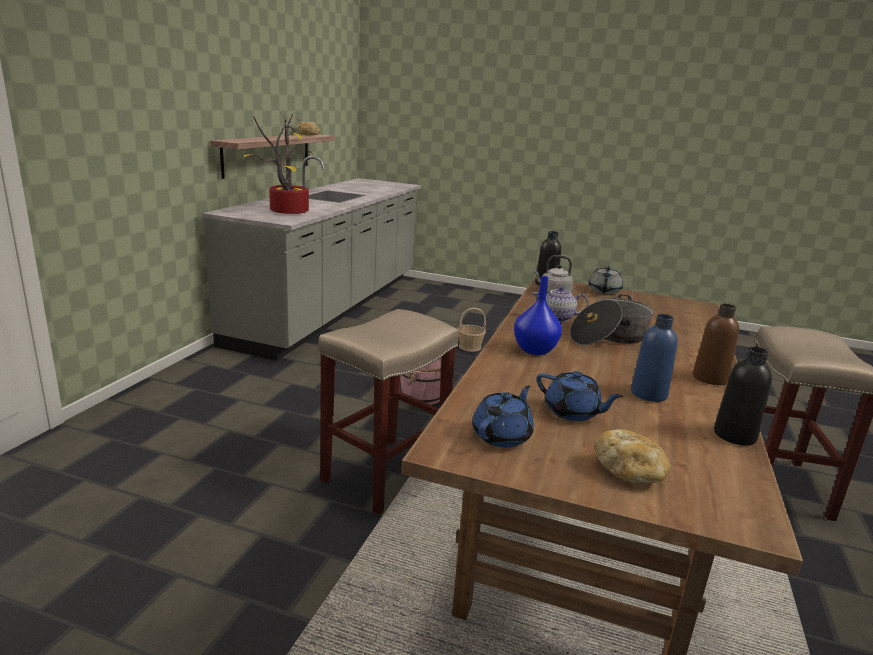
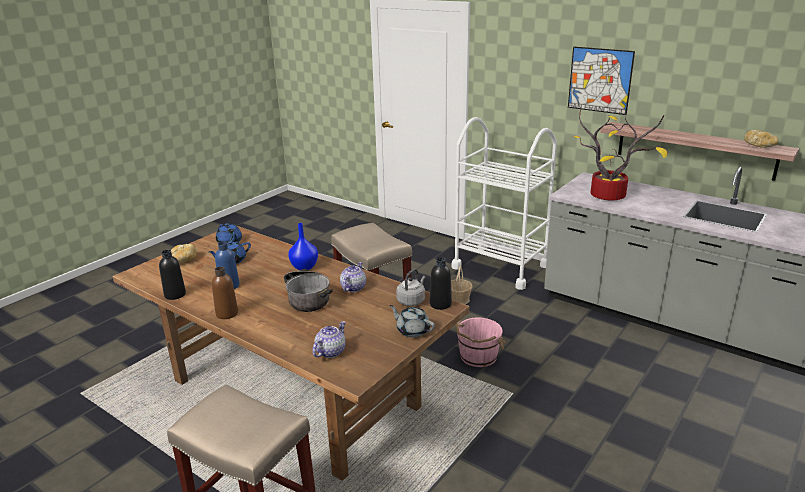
camera: 110 degrees right, 5 degrees up
basket [458,308,486,352] -> basket moved to [451,265,472,304]
none -> teapot [312,321,346,358]
none -> white cart [452,117,557,290]
none -> picture [568,47,635,115]

